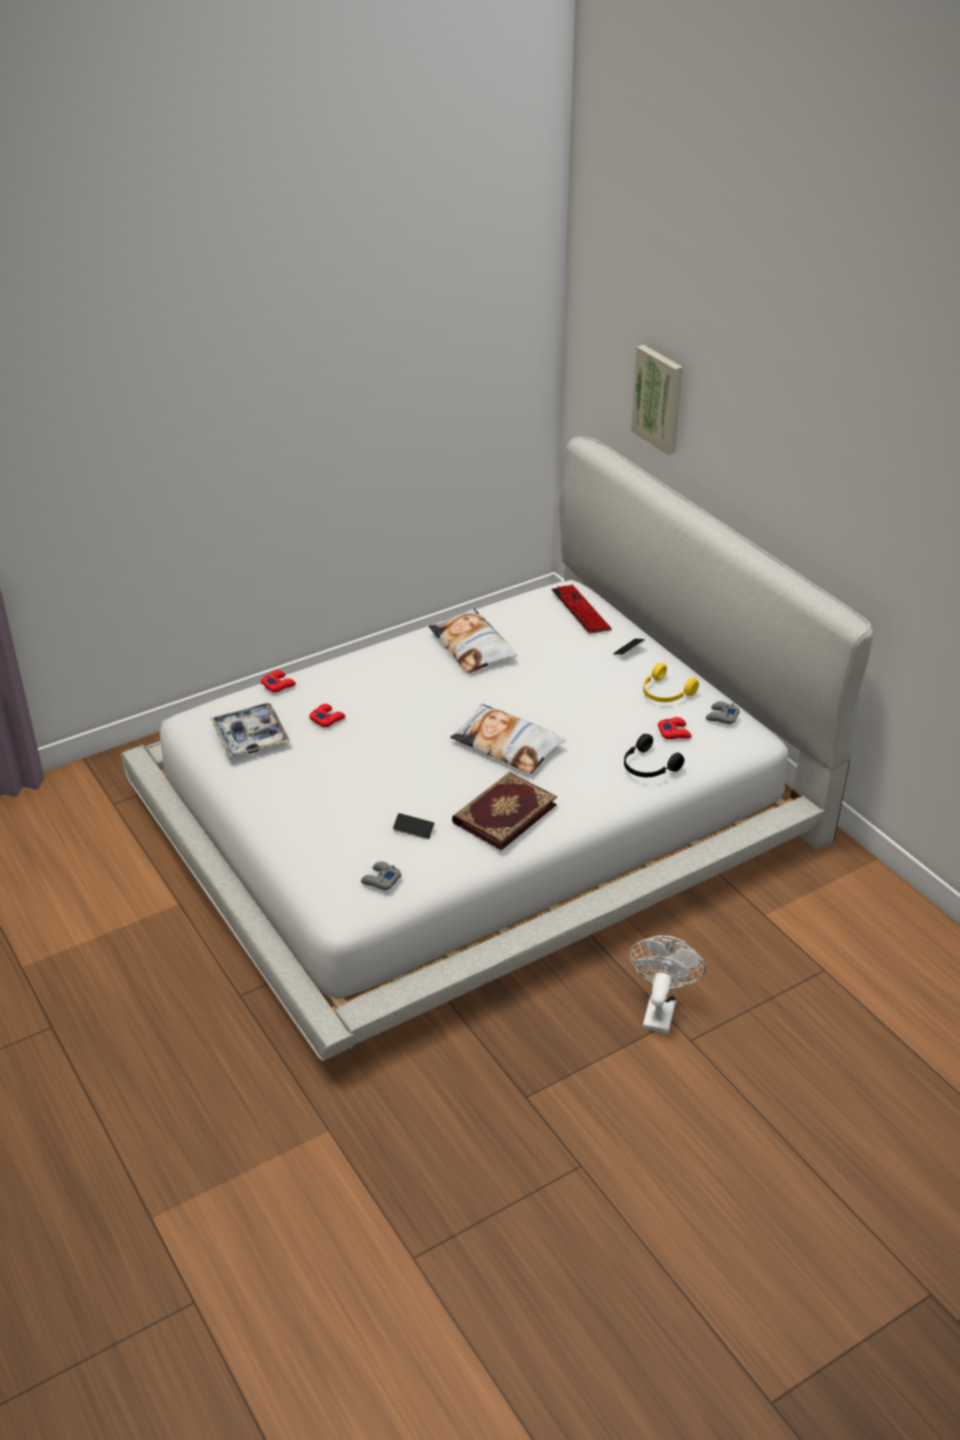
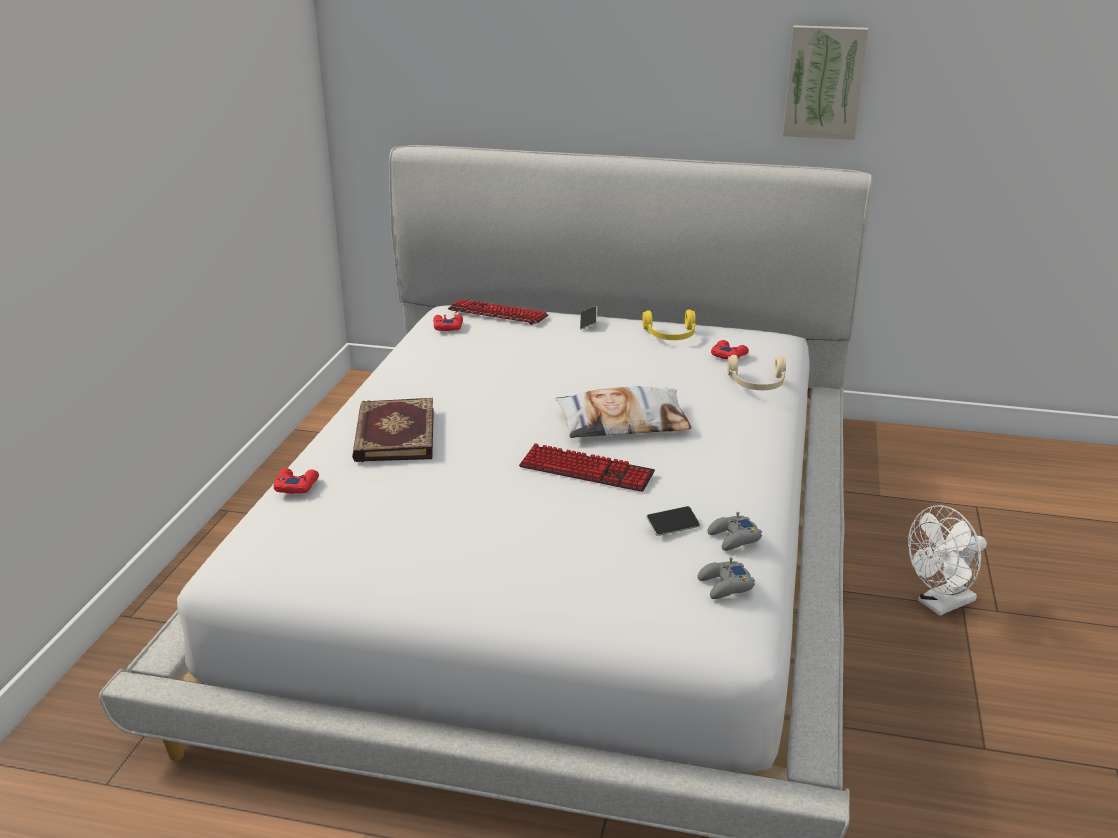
camera: 45 degrees left, 10 degrees down
tray [210,703,290,756] -> none
red game controller [309,704,345,727] -> red game controller moved to [433,314,463,331]
pillow [428,608,517,673] -> none
book [452,772,557,850] -> book moved to [352,398,434,462]
black headphones [624,734,685,777] -> beige headphones [727,355,786,390]
white fan [629,936,706,1034] -> white fan turned 90 degrees counterclockwise [908,505,987,616]
picture [631,345,683,455] -> picture moved to [783,25,869,140]
grey game controller [706,701,740,724] -> grey game controller moved to [707,512,762,551]
none -> keyboard [519,443,655,492]

